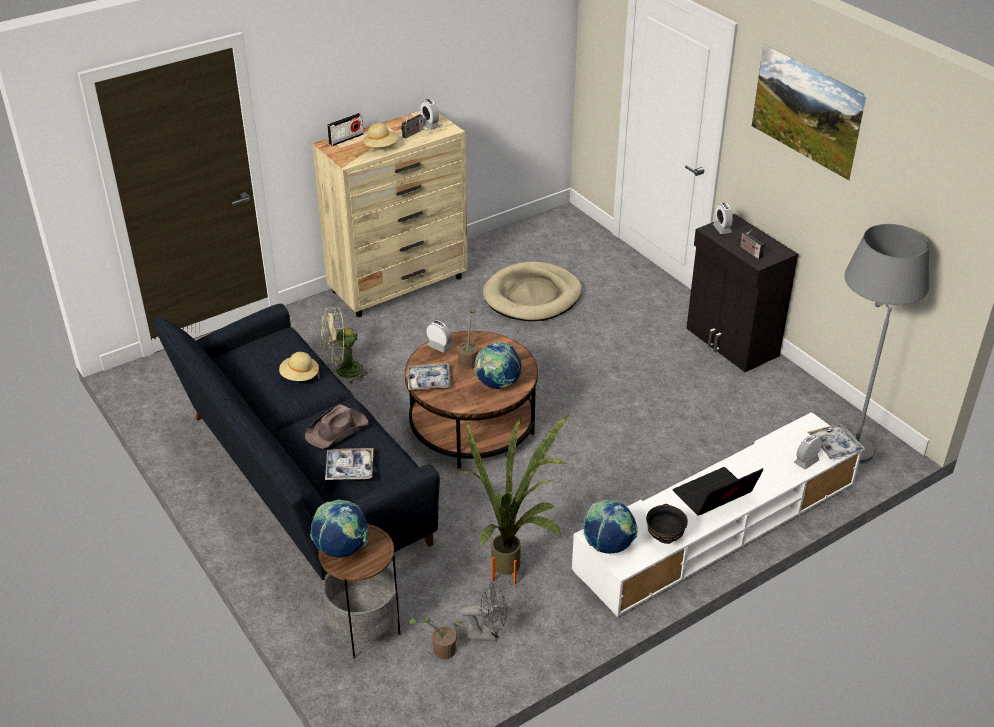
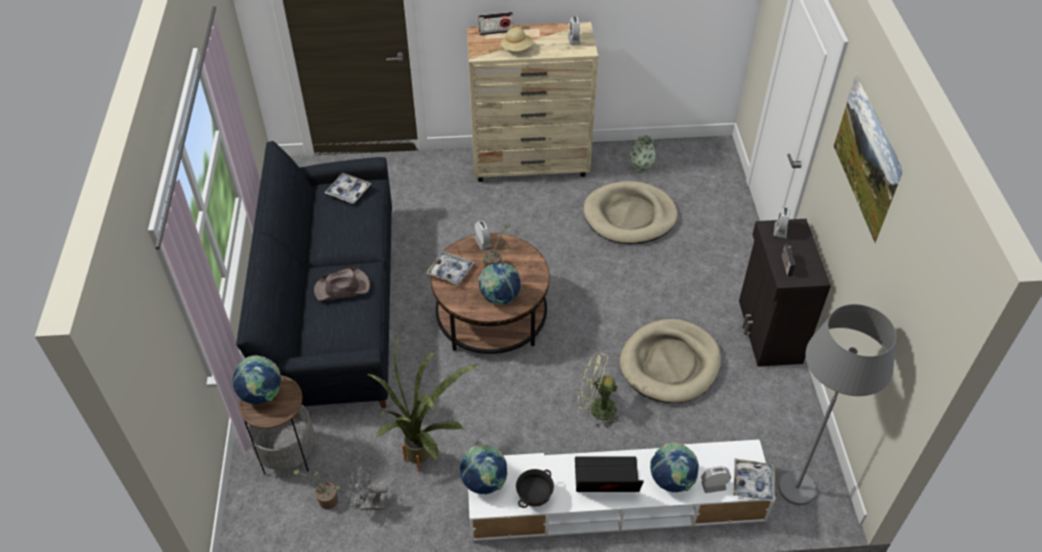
camera: 30 degrees right, 10 degrees up
beige hat [279,352,319,381] -> none
green fan [321,308,372,385] -> green fan moved to [577,352,624,429]
tray [325,448,373,480] -> tray moved to [325,173,372,204]
radio [401,113,424,139] -> none
grey fan [461,583,507,641] -> grey fan turned 150 degrees clockwise [348,464,388,510]
none -> beige dog bed [620,319,721,403]
none -> vase [629,135,656,173]
none -> globe [650,442,699,492]

